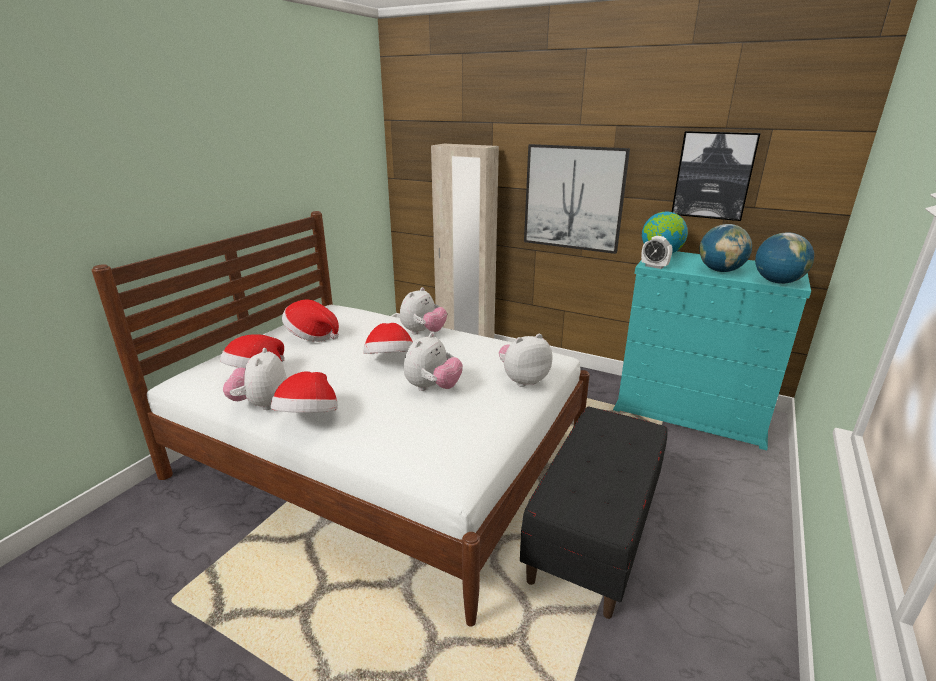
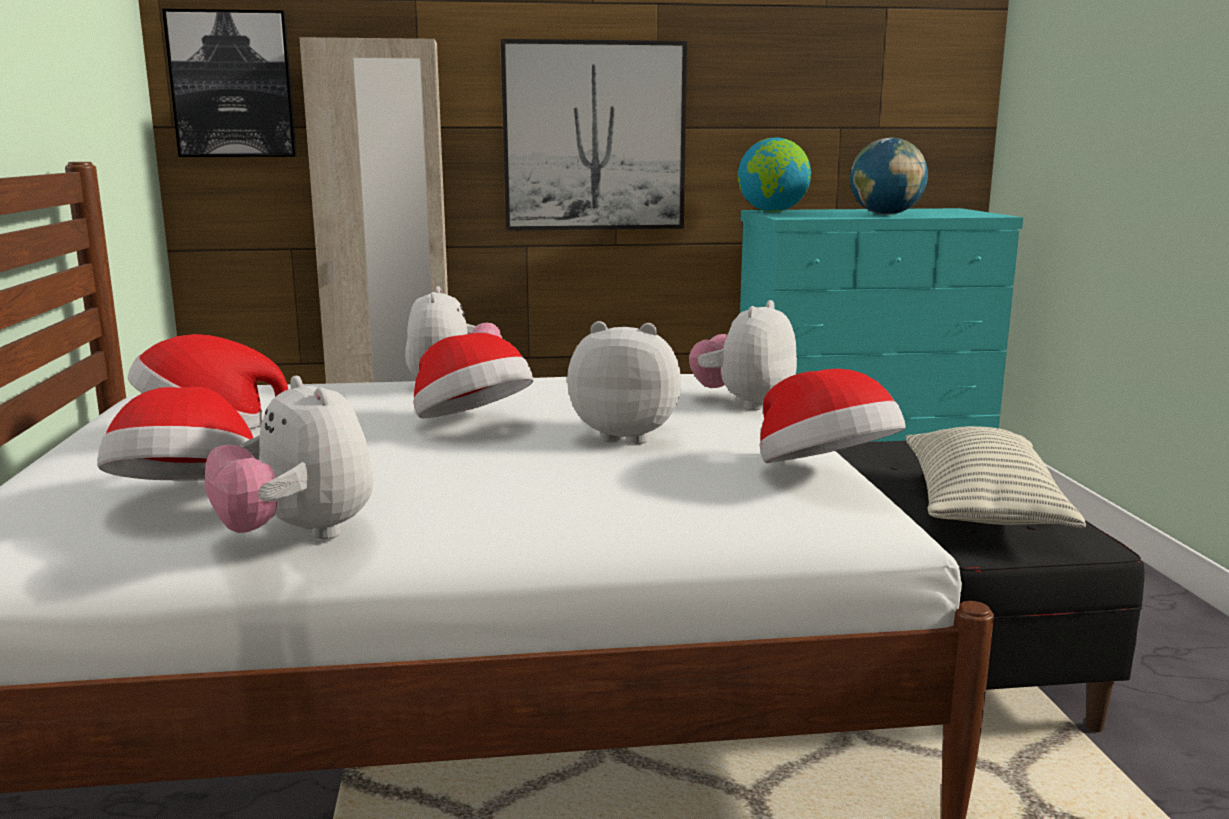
camera: 35 degrees left, 10 degrees down
hat [271,371,338,413] -> hat moved to [760,368,906,463]
plush toy [404,333,463,391] -> plush toy turned 75 degrees counterclockwise [567,321,681,444]
alarm clock [641,236,672,269] -> none
picture [672,131,760,221] -> picture moved to [162,9,297,157]
globe [755,232,814,284] -> none
none -> pillow [906,426,1086,528]

